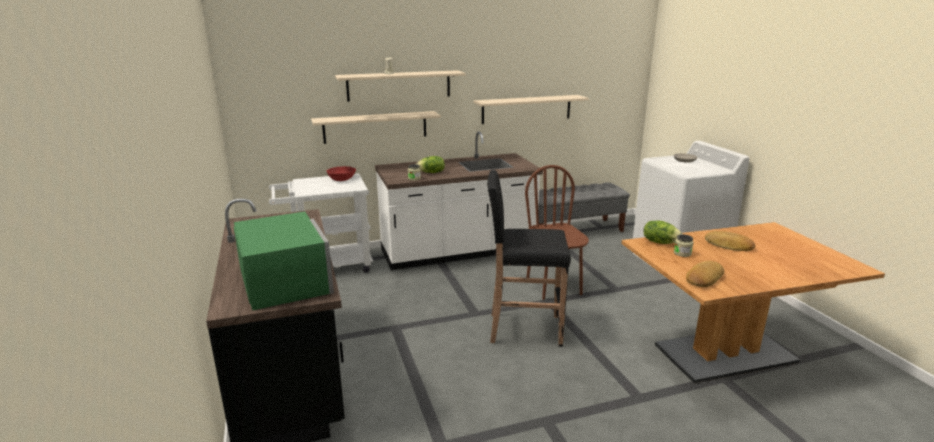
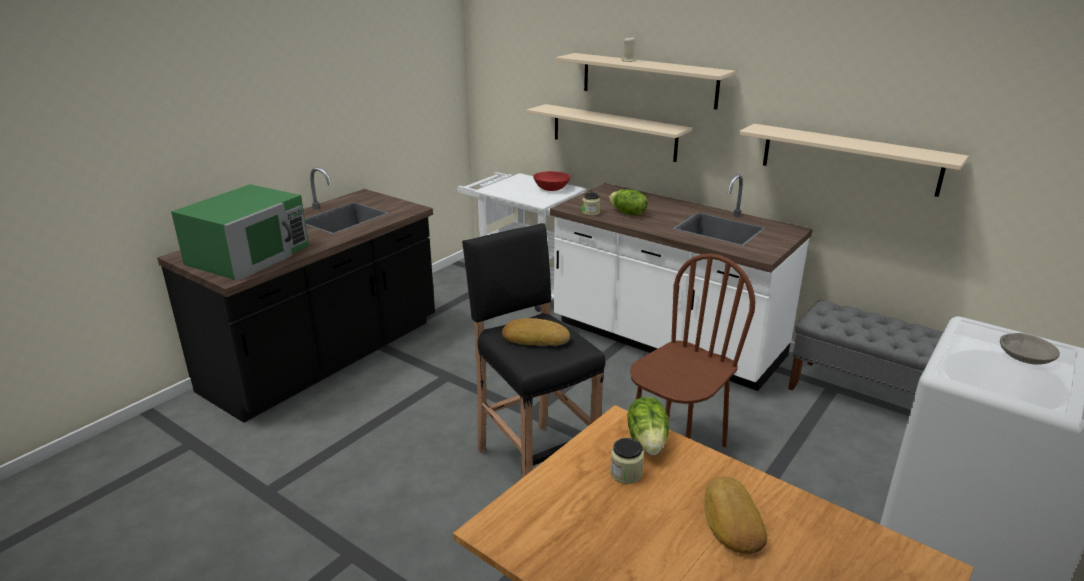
camera: 55 degrees right, 5 degrees up
bread [686,261,724,287] -> bread moved to [502,318,570,346]

